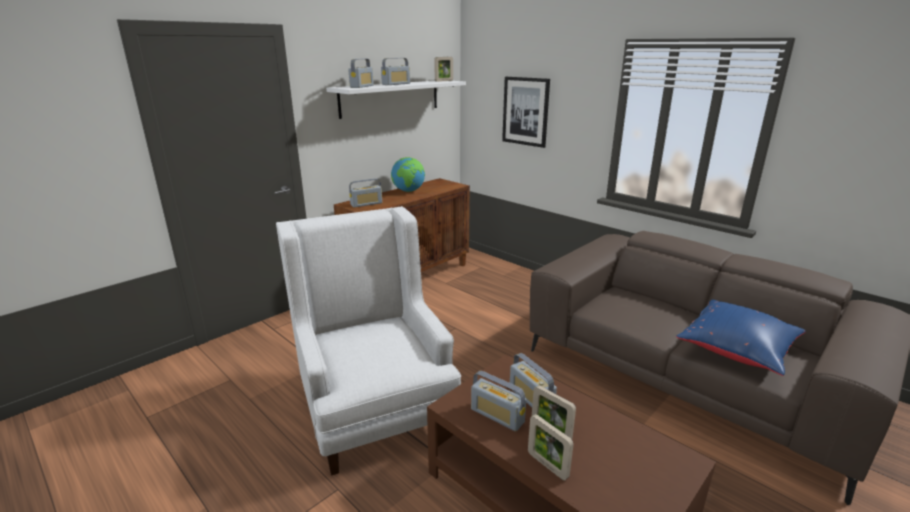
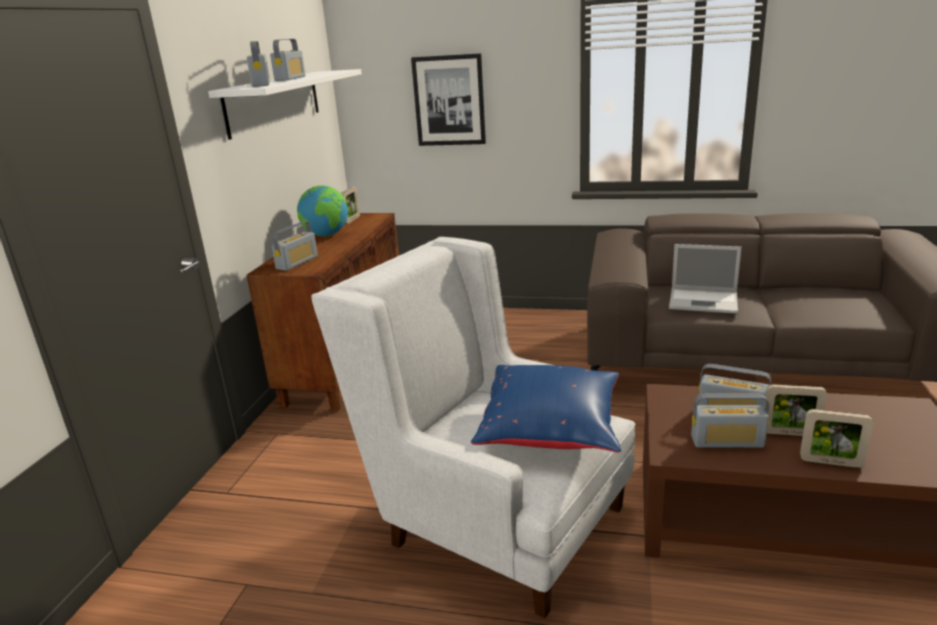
camera: 30 degrees left, 0 degrees up
picture frame [434,57,453,82] -> picture frame moved to [341,186,360,224]
blue pillow [676,300,806,376] -> blue pillow moved to [471,365,621,453]
none -> laptop [669,244,741,314]

